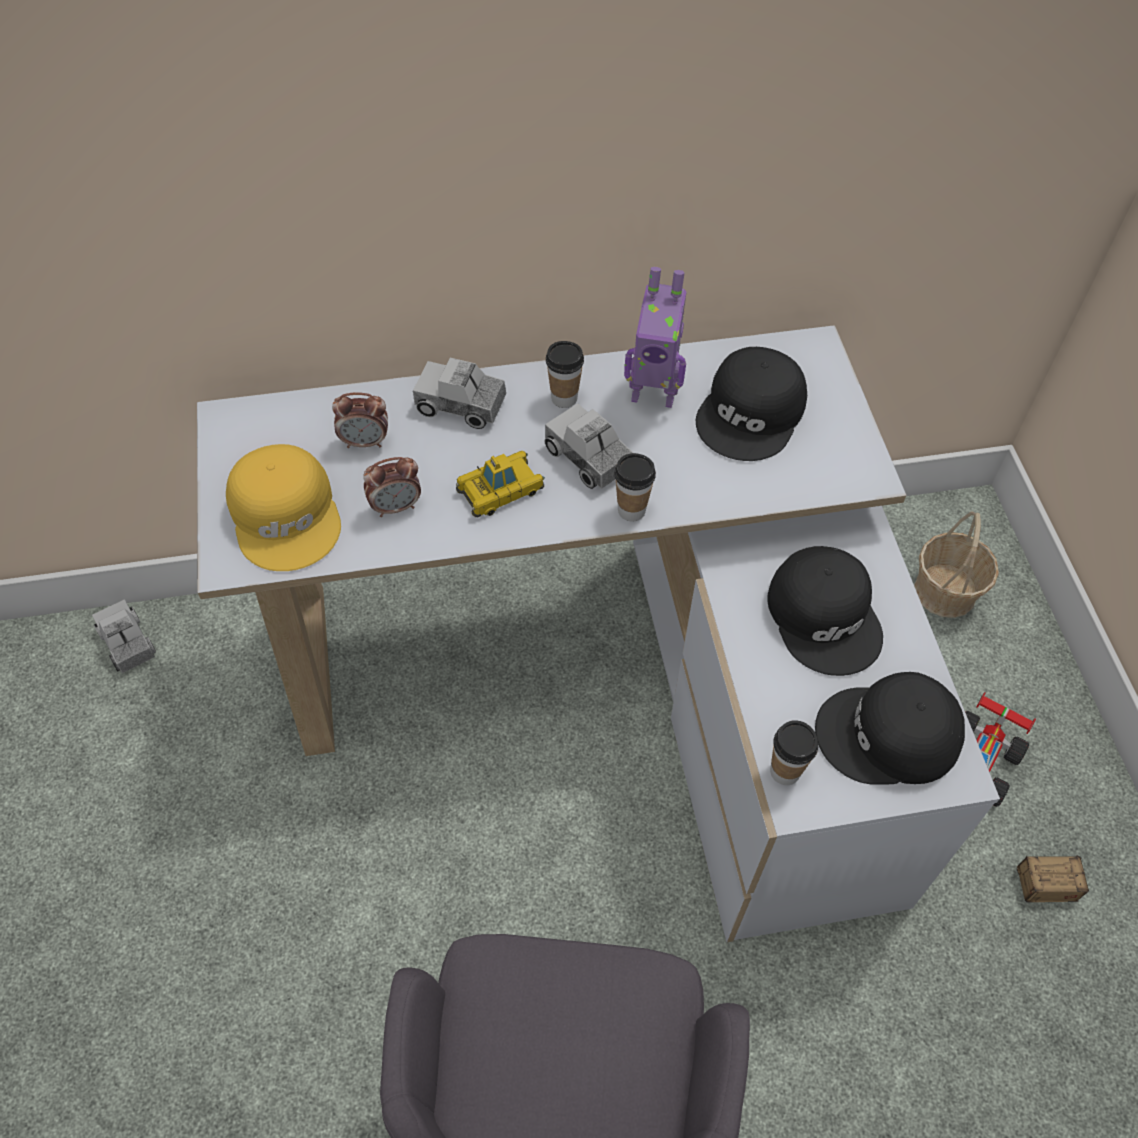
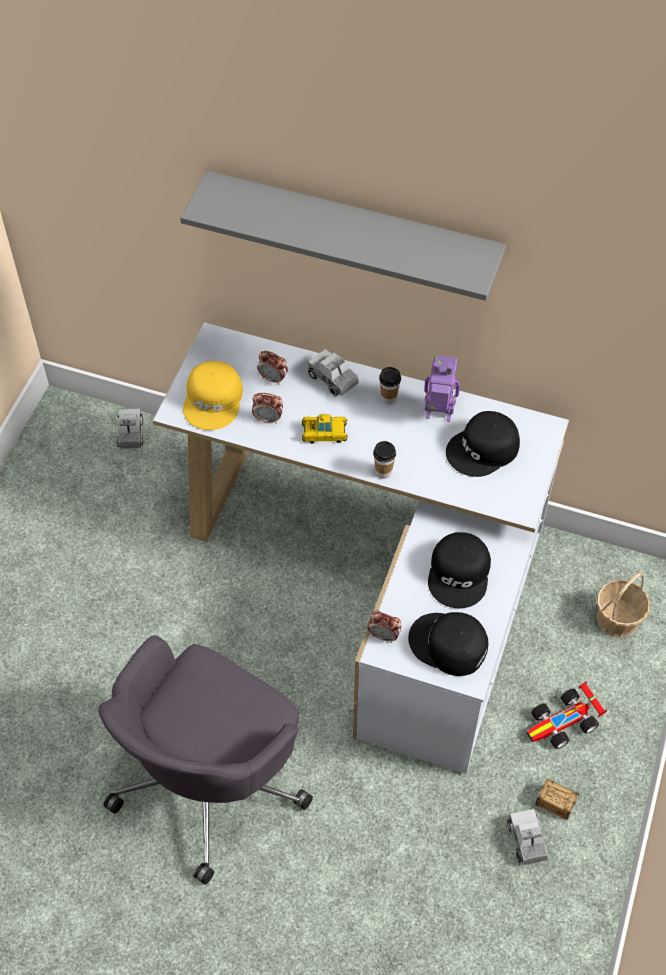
camera: 30 degrees right, 0 degrees up
toy truck [545,403,633,489] -> toy truck moved to [507,809,548,865]
toy robot [624,267,687,408] -> toy robot turned 150 degrees clockwise [424,355,460,422]
cup [770,720,818,785] -> alarm clock [368,610,402,643]
none -> grey shelf [180,170,506,301]

